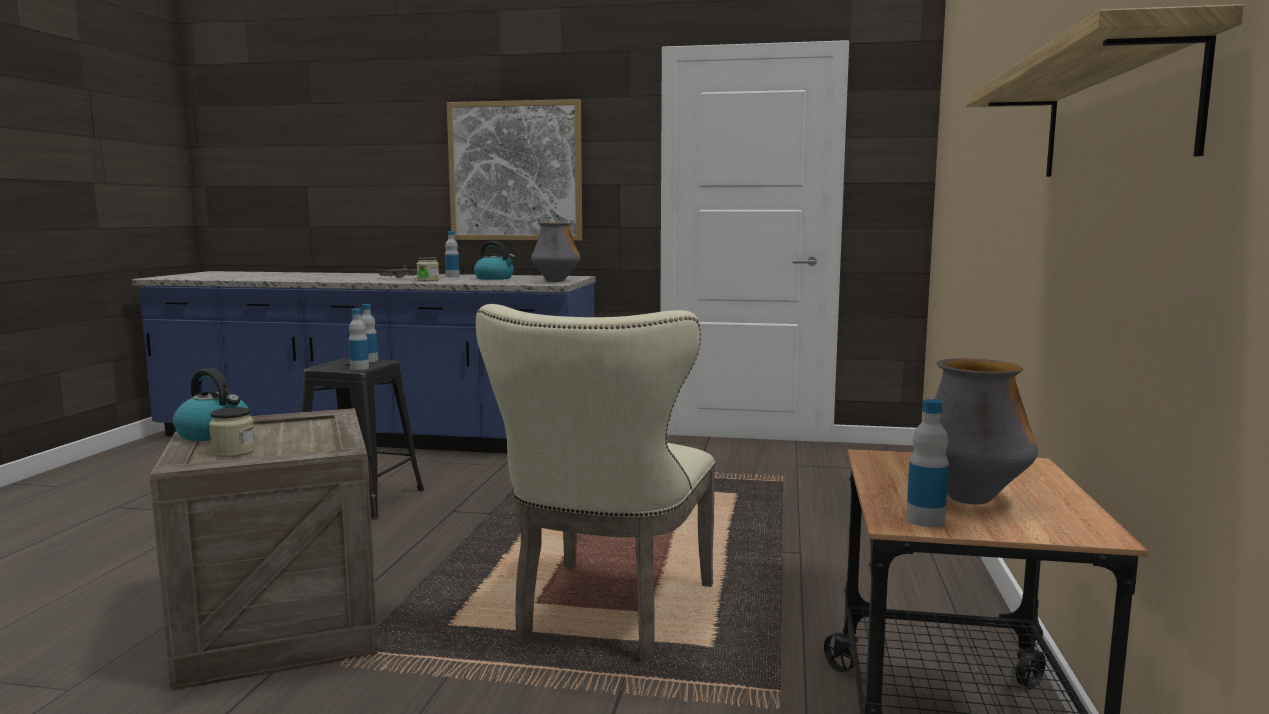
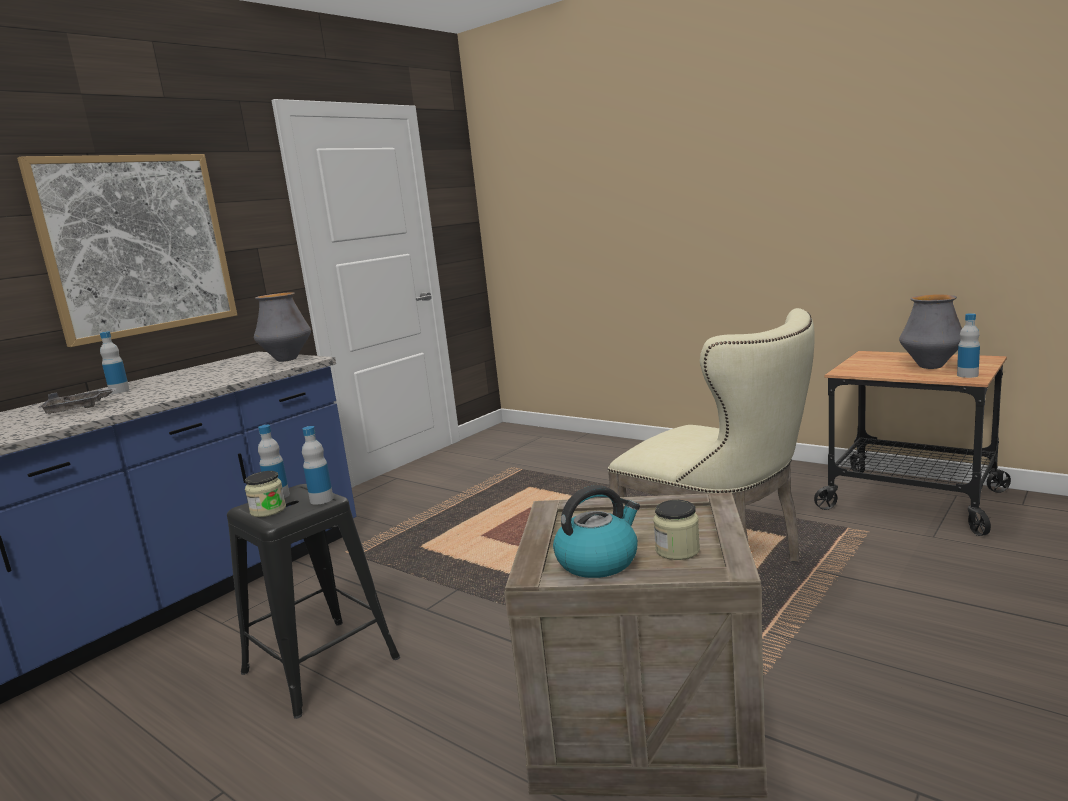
camera: 60 degrees left, 5 degrees up
jar [417,257,439,281] -> jar moved to [245,471,286,517]
kettle [474,241,515,280] -> none
shelf [966,4,1244,177] -> none

